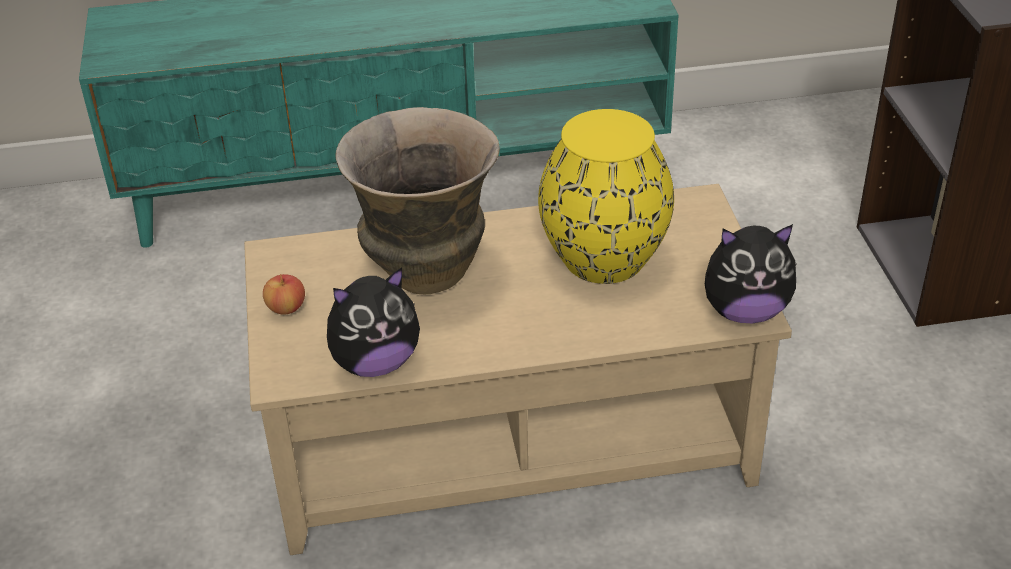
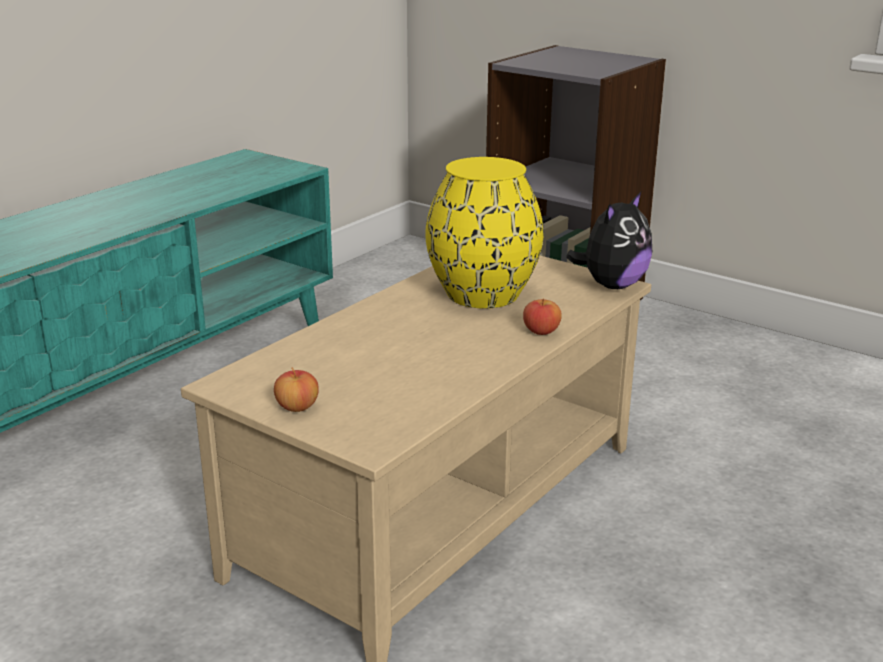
camera: 45 degrees left, 15 degrees down
plush toy [327,267,420,377] -> none
vase [336,107,500,294] -> none
none -> apple [523,298,562,335]

